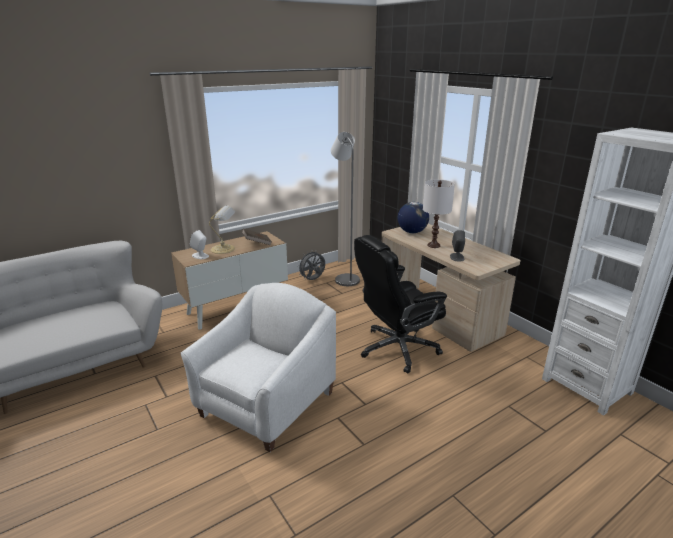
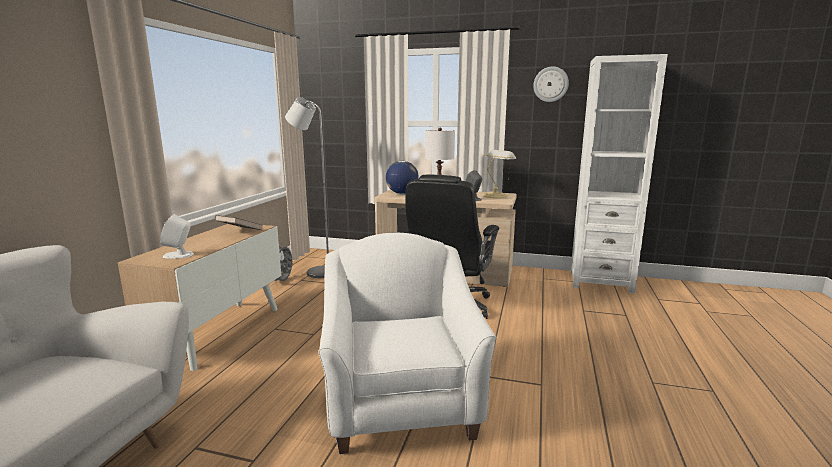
camera: 40 degrees left, 10 degrees down
table lamp [209,206,235,254] -> table lamp moved to [483,150,516,198]
none -> wall clock [533,66,569,102]

